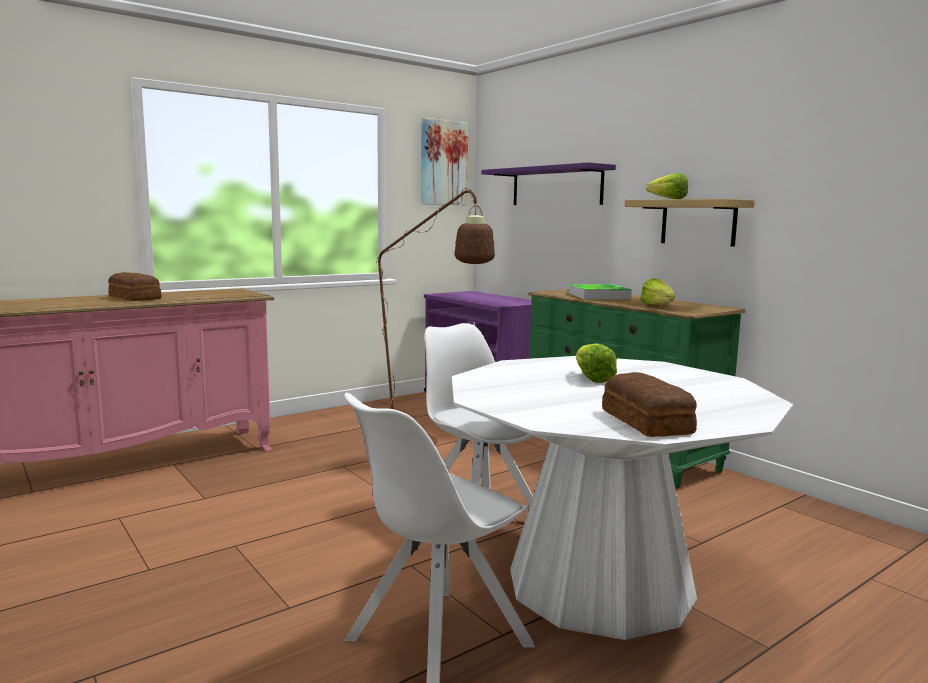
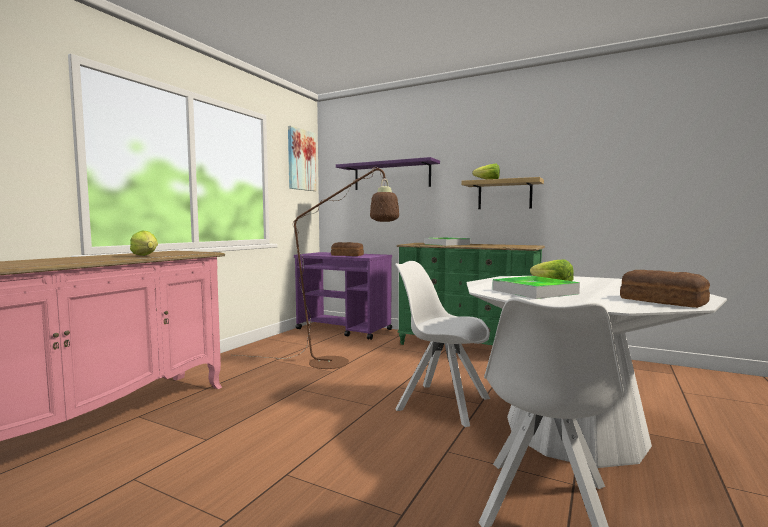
camera: 25 degrees left, 5 degrees down
bread [108,272,162,301] -> bread moved to [331,242,364,256]
lettuce [641,278,675,306] -> lettuce moved to [130,230,158,256]
none -> tray [493,276,580,299]

